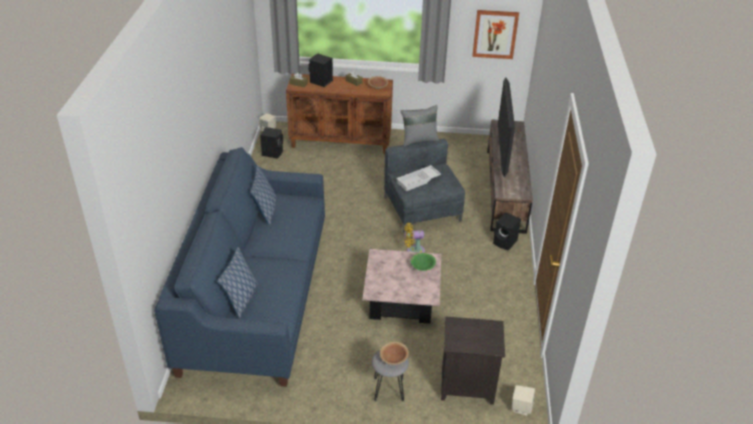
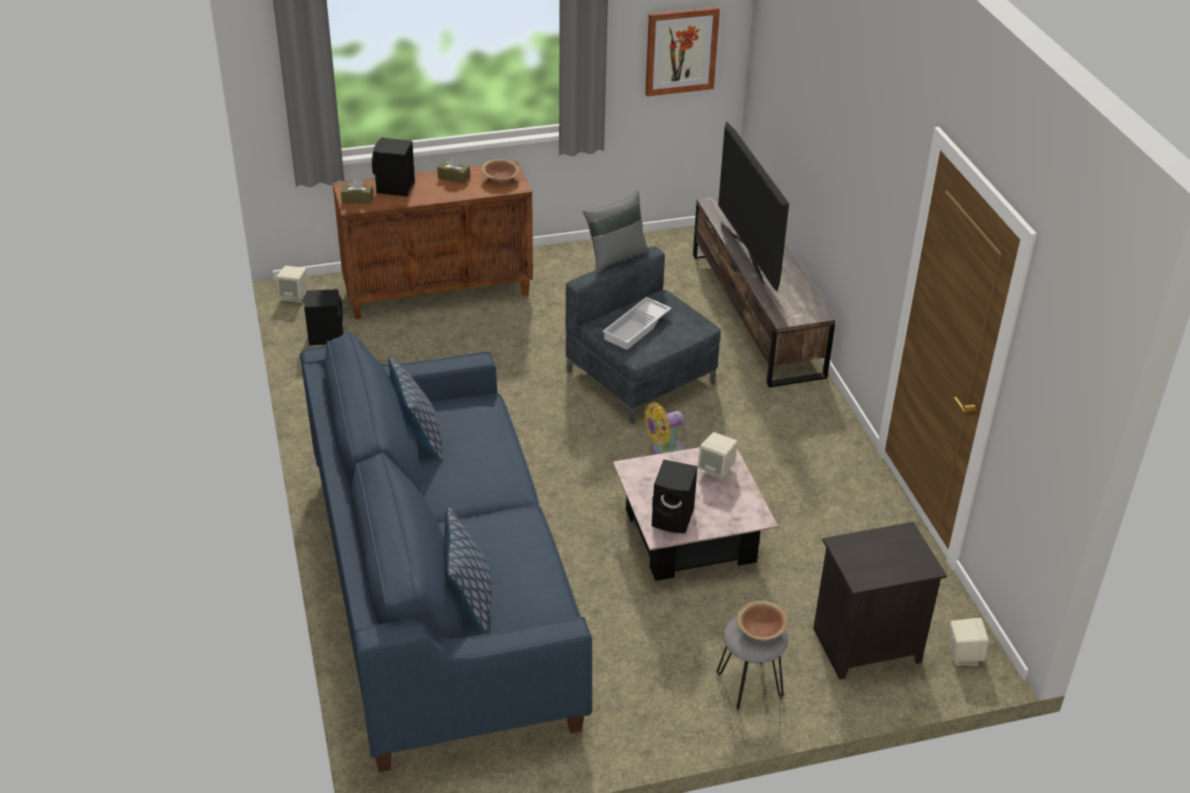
camera: 20 degrees left, 0 degrees up
green bowl [411,252,436,271] -> beige speaker [698,432,738,480]
black speaker [493,212,521,251] -> black speaker moved to [652,459,697,533]

